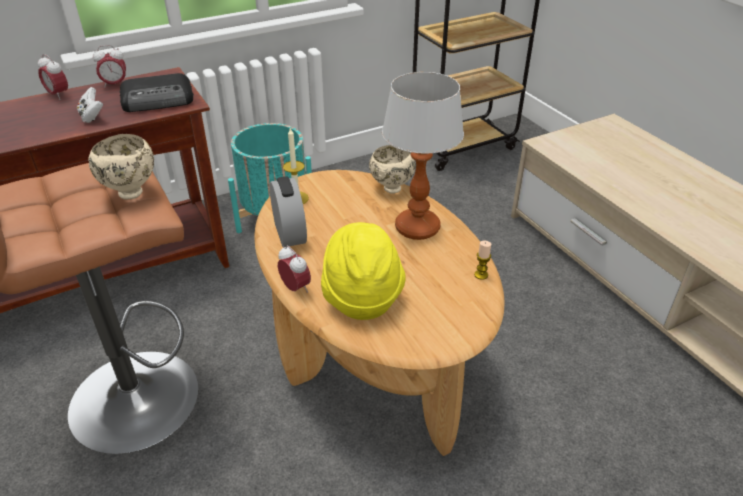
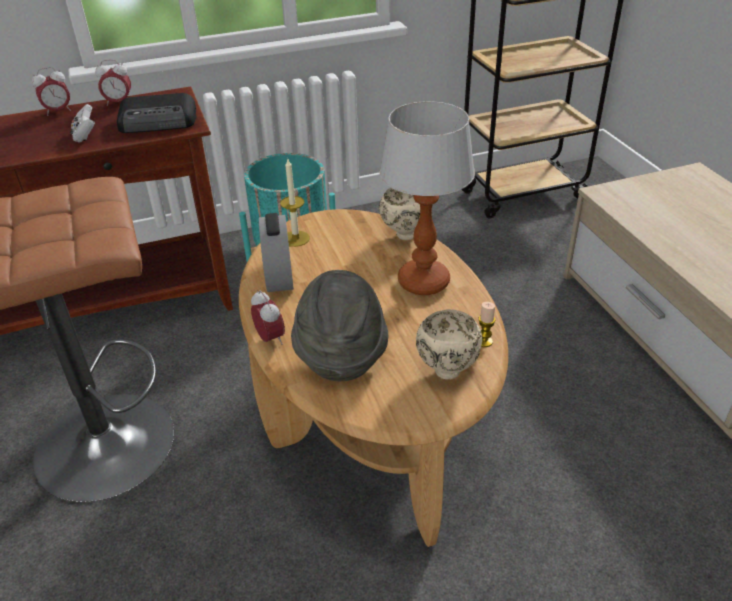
camera: 10 degrees right, 0 degrees up
alarm clock [38,54,68,100] -> alarm clock turned 75 degrees counterclockwise [32,67,71,116]
beige bowl [88,134,154,200] -> beige bowl moved to [416,309,482,380]
yellow hat [321,222,406,320] -> grey hat [291,270,388,381]

